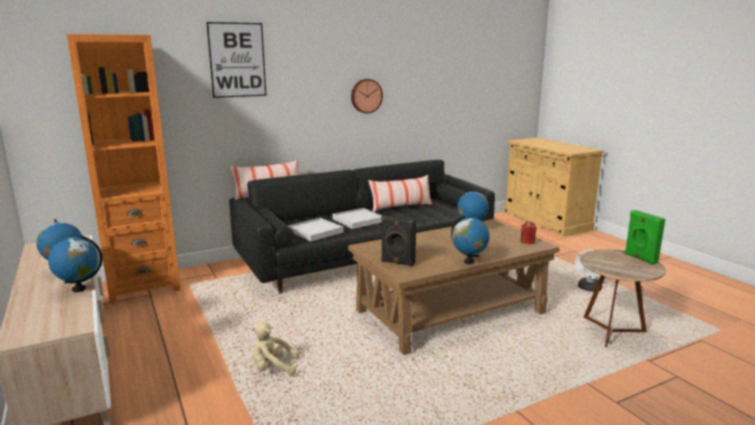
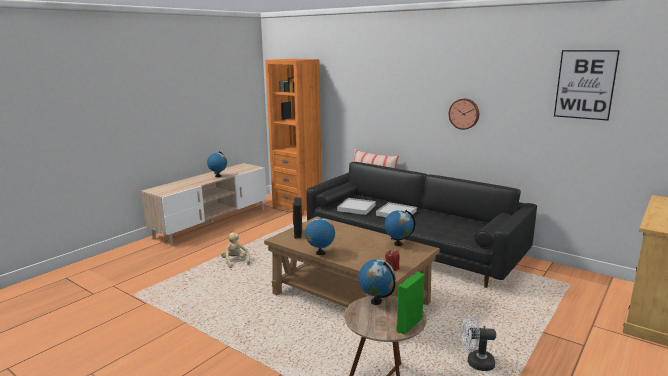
camera: 65 degrees right, 0 degrees up
globe [48,235,102,292] -> globe moved to [359,259,396,305]
picture [206,22,267,98] -> picture moved to [554,50,620,121]
pillow [368,175,433,212] -> none

